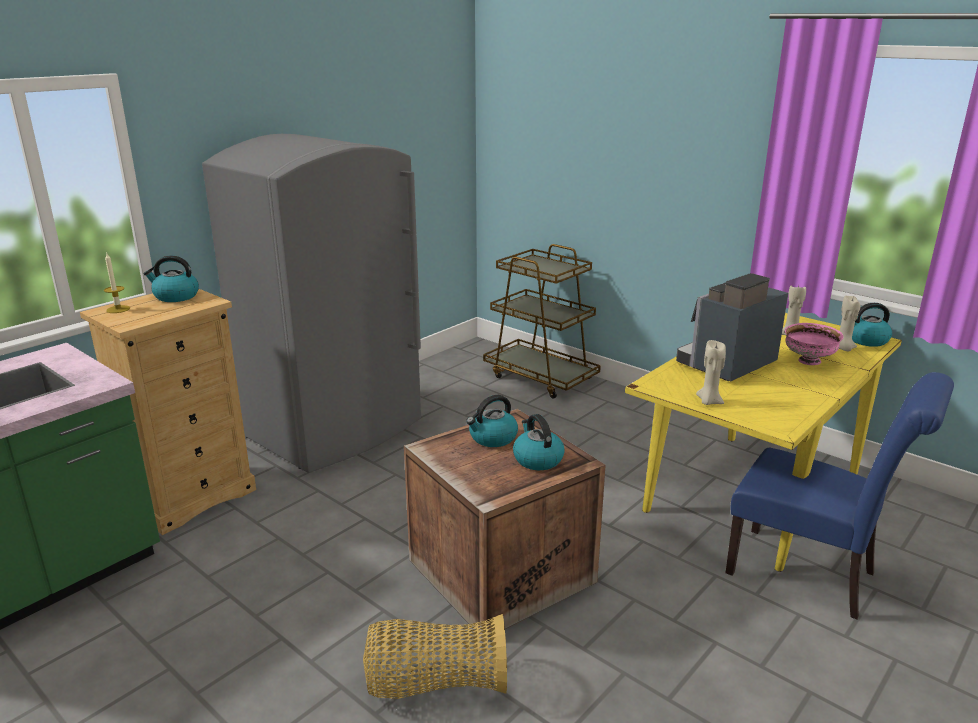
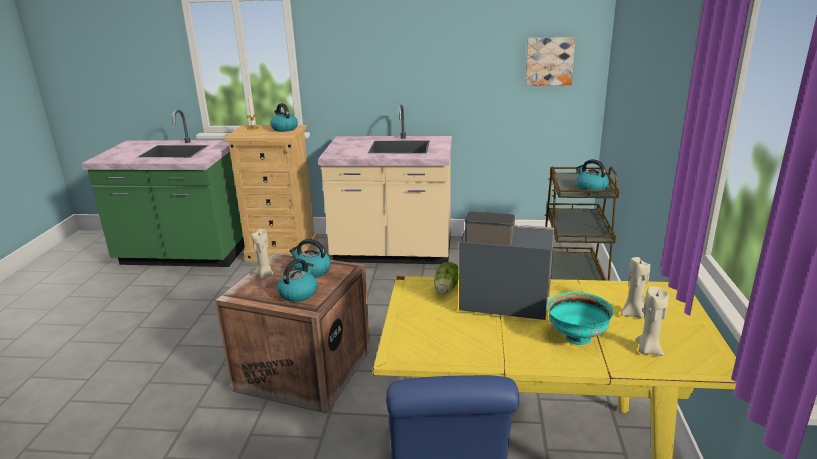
camera: 55 degrees right, 0 degrees up
grey fridge [202,134,421,473] -> beige counter [318,105,452,264]
basket [363,614,507,699] -> none
beige candle [696,340,726,405] -> beige candle moved to [252,229,273,279]
pink bowl [785,323,844,365] -> turquoise bowl [547,292,614,345]
kettle [852,303,892,347] -> kettle moved to [576,159,609,193]
none -> lettuce [434,262,459,294]
none -> picture [525,37,576,86]

